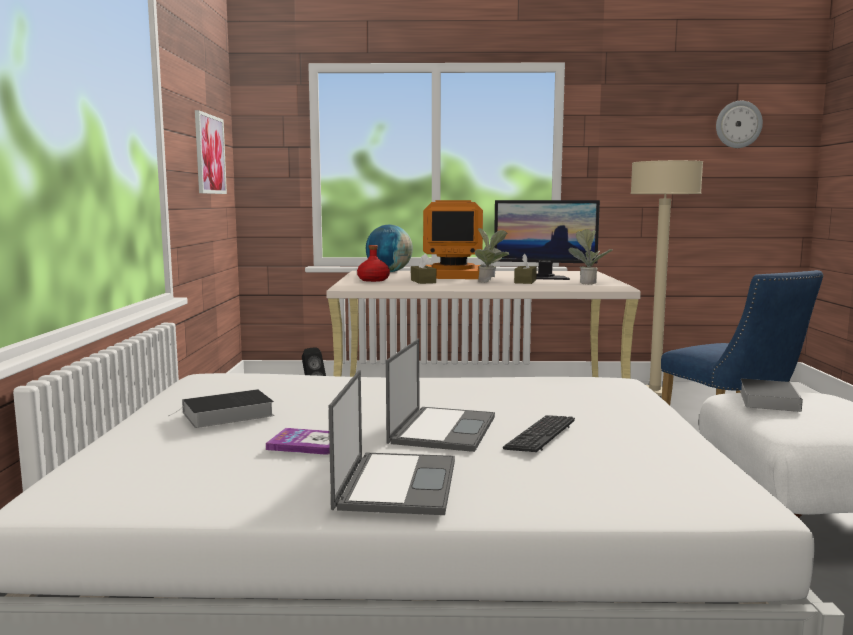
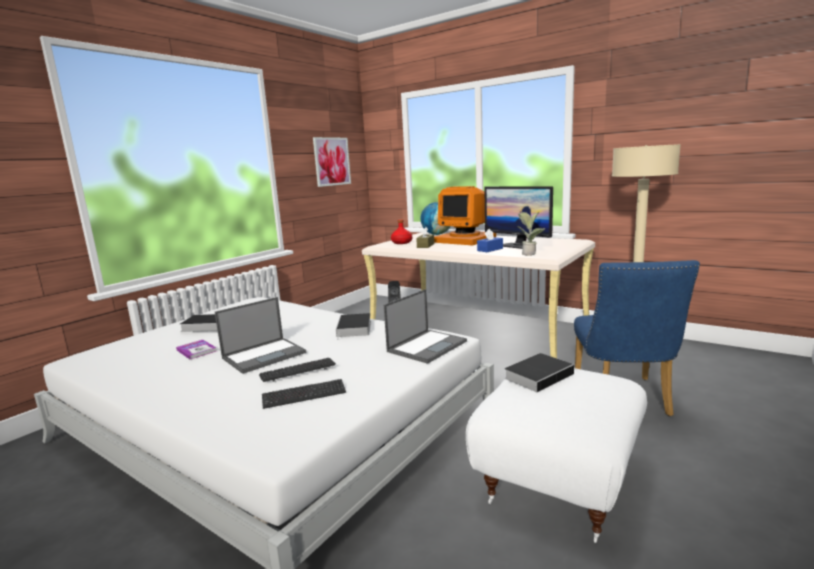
camera: 35 degrees right, 5 degrees up
laptop [329,370,455,515] -> laptop moved to [384,289,467,364]
potted plant [474,228,509,283] -> none
brown tissue box [514,254,537,284] -> blue tissue box [477,229,503,252]
wall clock [716,101,763,148] -> none
none -> keyboard [262,379,346,409]
none -> book [336,313,371,340]

